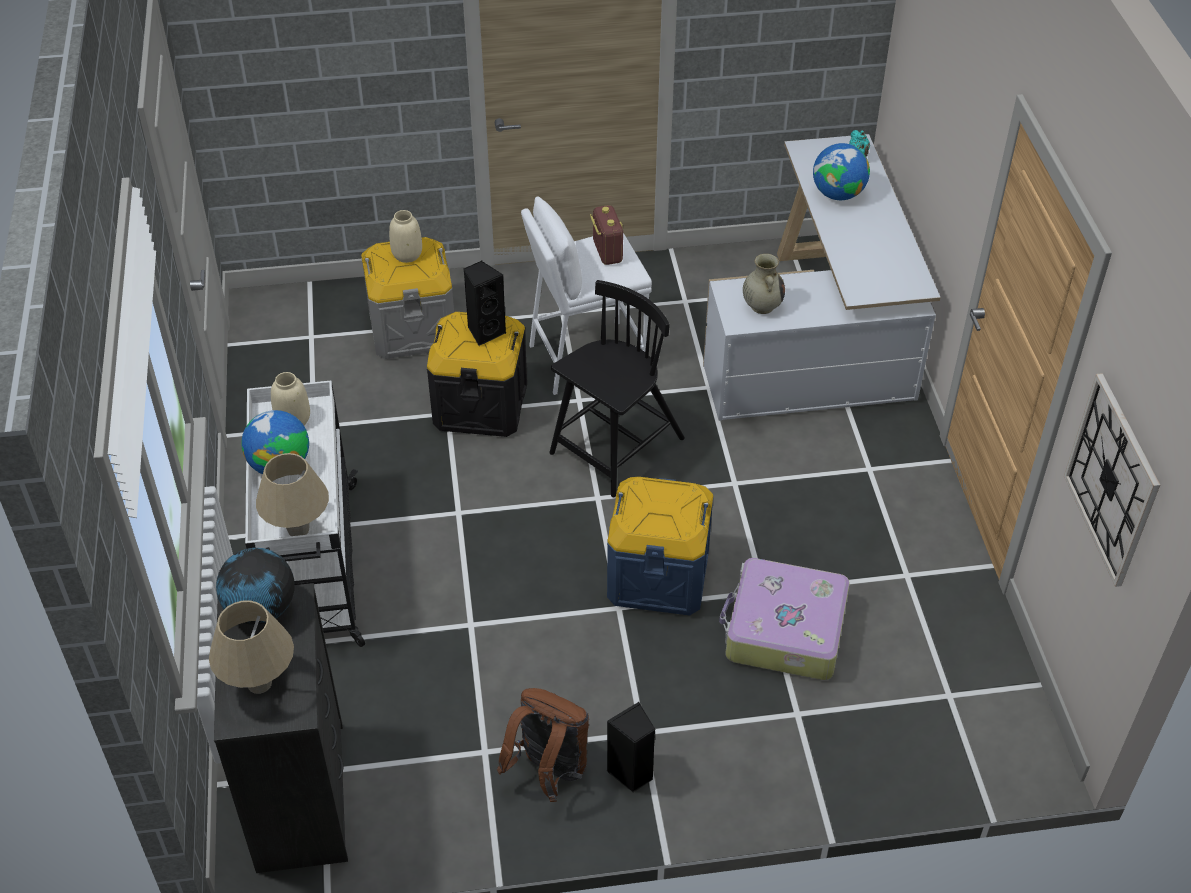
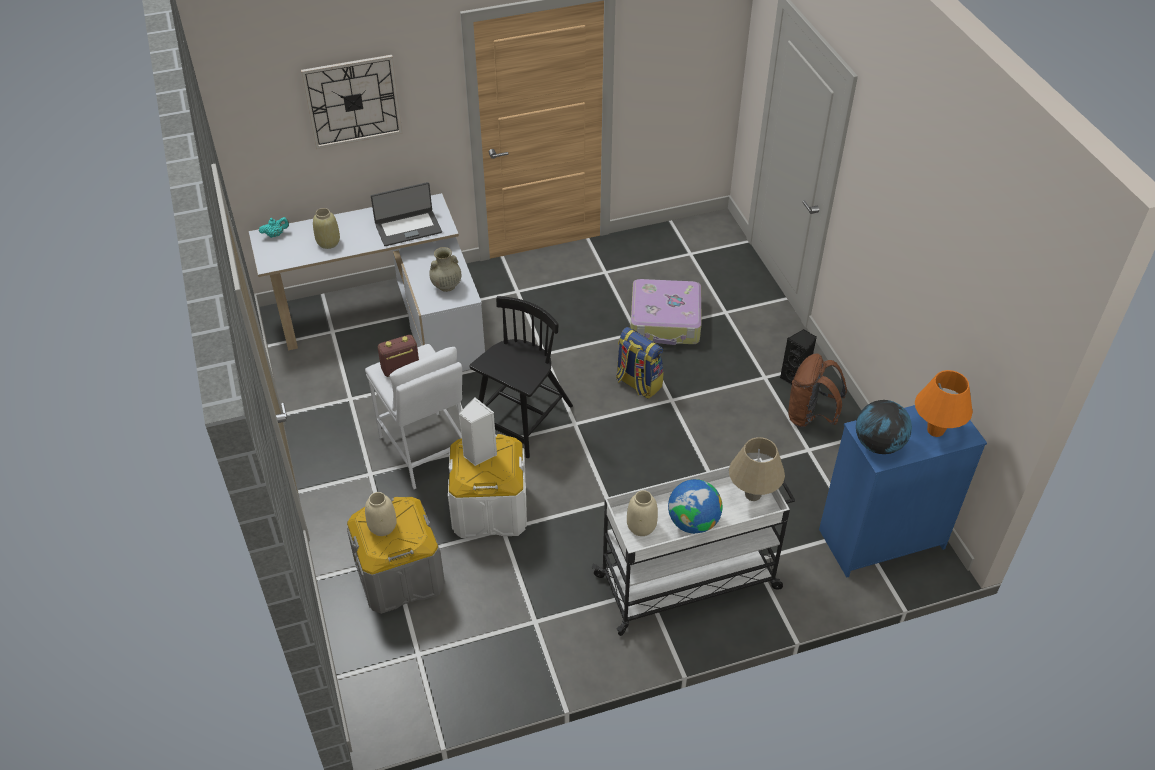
camera: 100 degrees left, 0 degrees up
beige table lamp [209,600,294,694] -> orange table lamp [915,370,973,437]
black dresser [214,583,348,873] -> blue dresser [819,405,987,577]
black storage box [427,312,527,437] -> white storage box [448,434,527,538]
black speaker [464,261,506,346] -> white speaker [459,398,497,466]
black chair [549,280,685,497] -> black chair turned 90 degrees clockwise [470,296,573,458]
blue storage box [607,477,713,616] -> backpack [616,327,663,399]
globe [813,143,870,200] -> beige vase [313,208,340,249]
wall clock [1064,373,1160,587] -> wall clock moved to [301,55,402,149]
none -> laptop [371,182,442,246]

